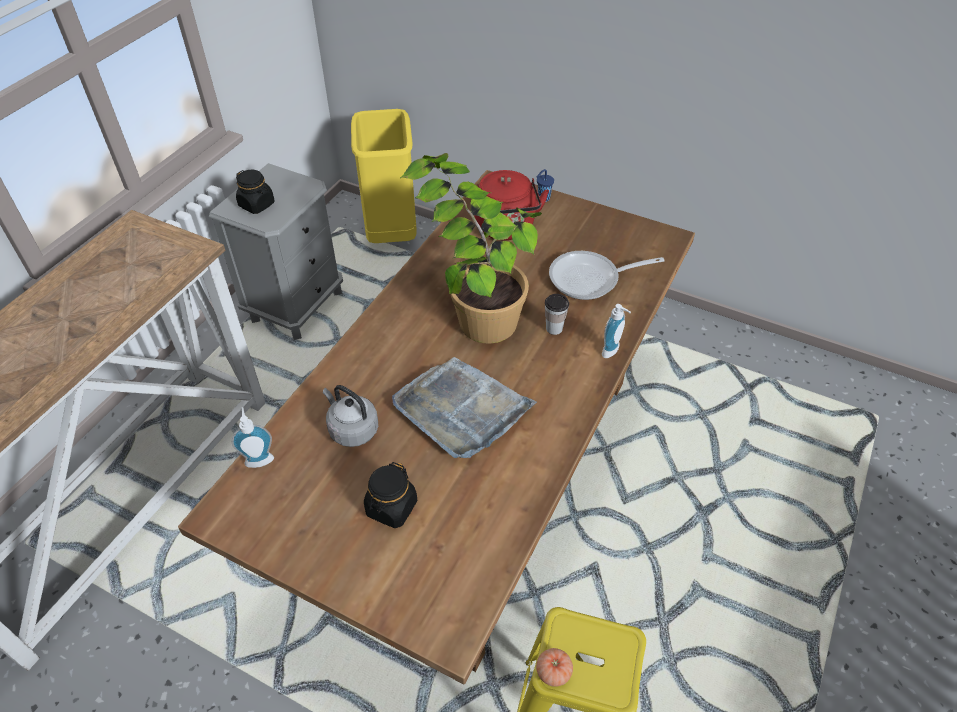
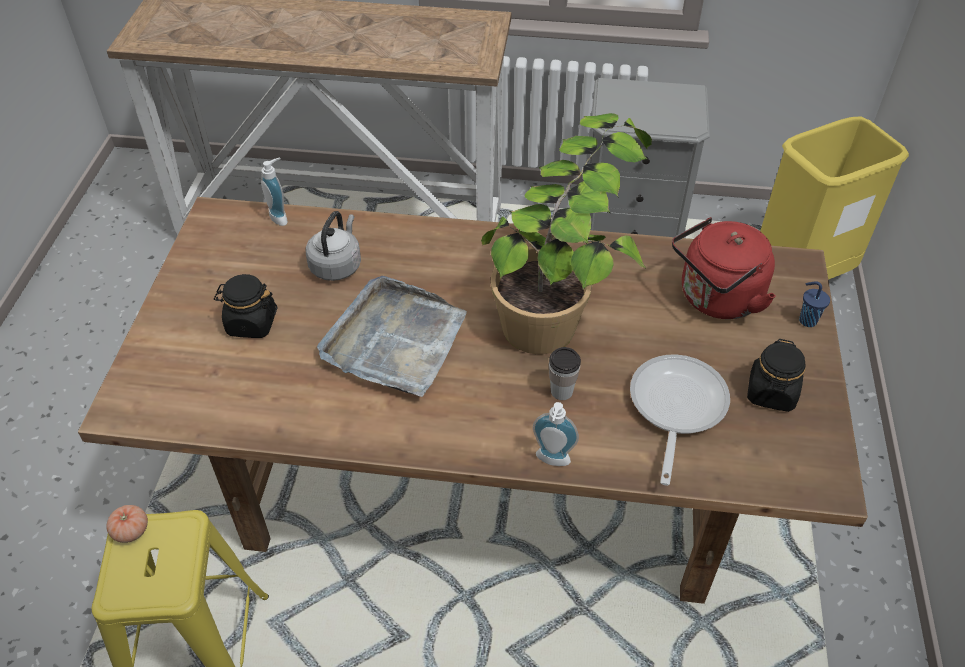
camera: 70 degrees right, 0 degrees up
black jar [236,170,274,214] -> black jar moved to [747,339,806,412]
frying pan [549,251,664,300] -> frying pan turned 45 degrees clockwise [630,355,730,486]

